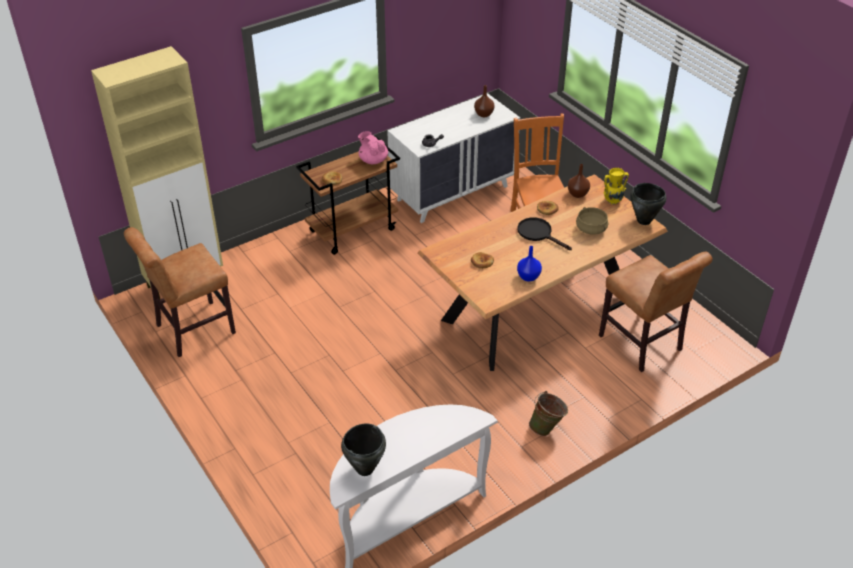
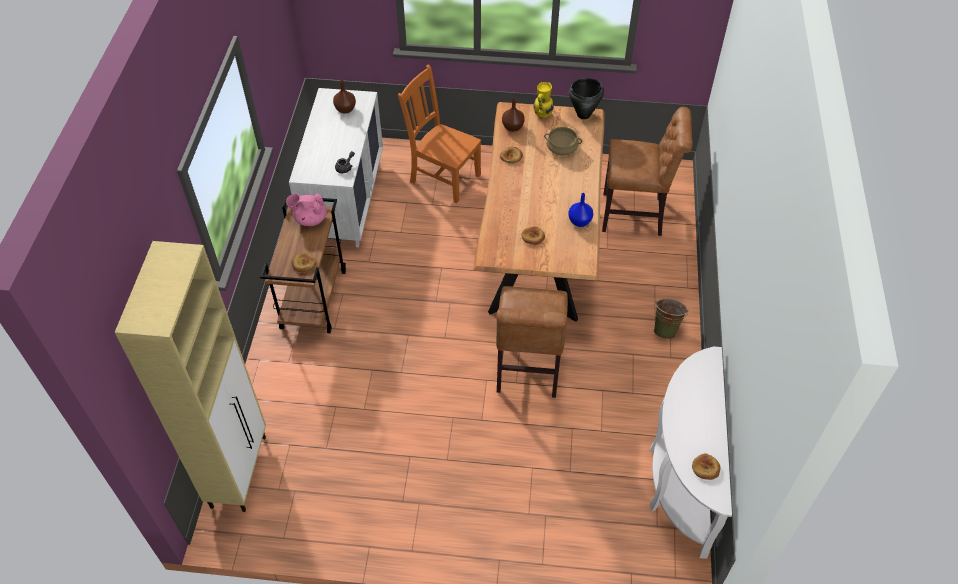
camera: 50 degrees left, 10 degrees up
brown chair [124,227,236,357] -> brown chair moved to [496,286,568,398]
black cooking pot [341,423,386,476] -> bread [692,453,721,480]
black frying pan [517,217,572,250] -> none

